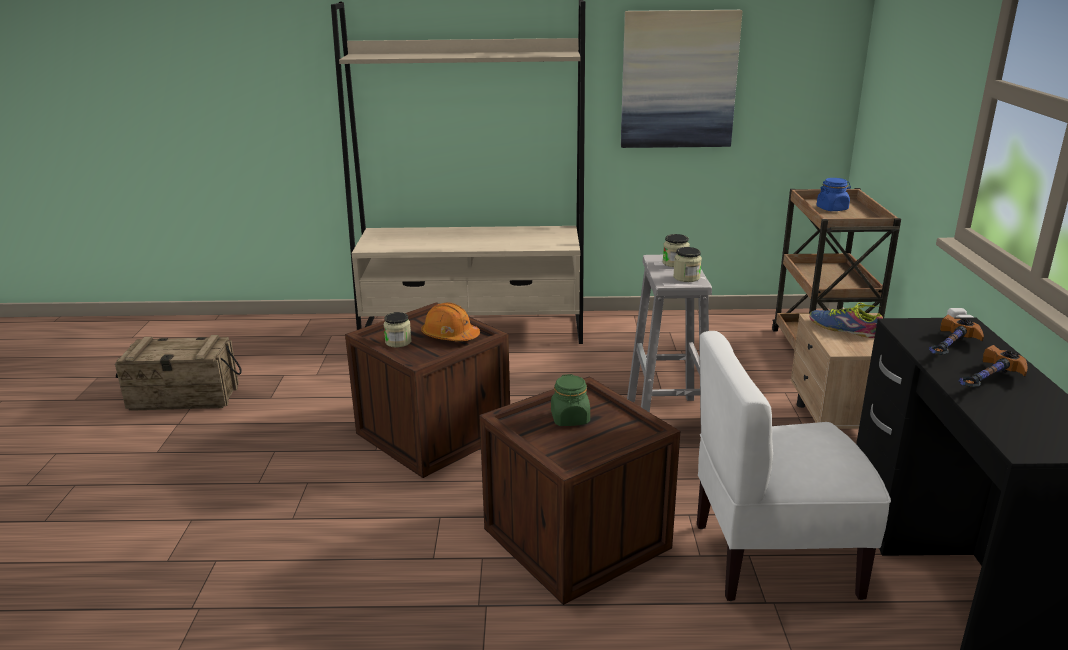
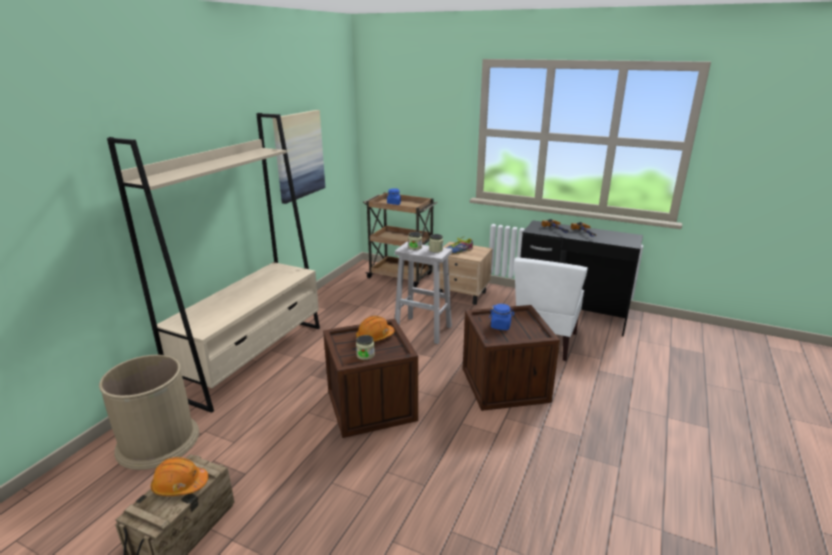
camera: 65 degrees left, 0 degrees up
green jar [551,374,590,426] -> blue jar [489,304,515,330]
none -> brown trash can [99,355,199,470]
none -> orange hard hat [151,457,208,496]

